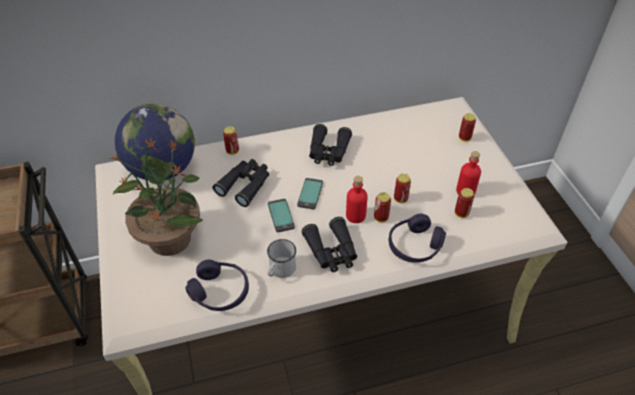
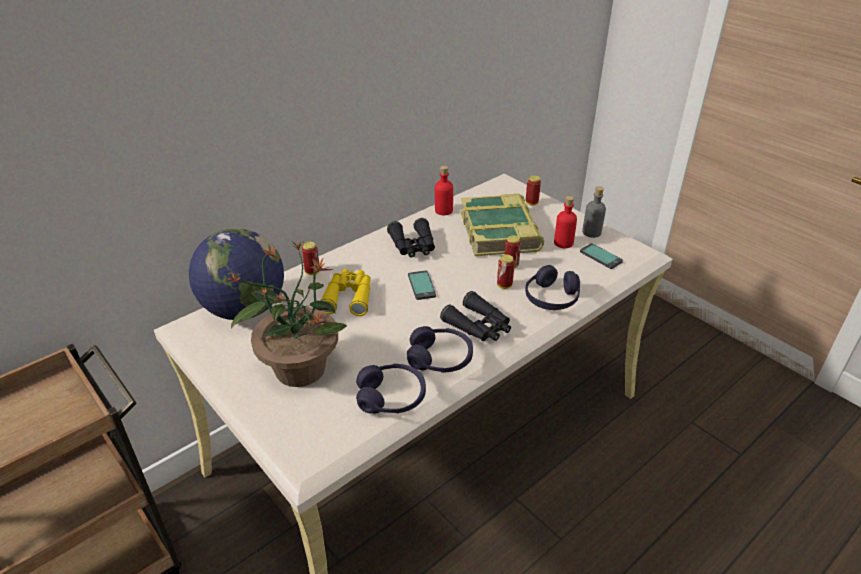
camera: 25 degrees left, 10 degrees down
black binoculars [213,159,269,207] -> yellow binoculars [320,269,371,316]
white mug [267,239,296,278] -> purple headphones [407,326,473,373]
phone [268,199,295,233] -> phone moved to [580,243,623,269]
red bottle [346,176,368,223] -> red bottle moved to [435,166,453,215]
can [455,188,474,218] -> none
none -> book [461,193,545,256]
none -> grey bottle [582,186,606,238]

